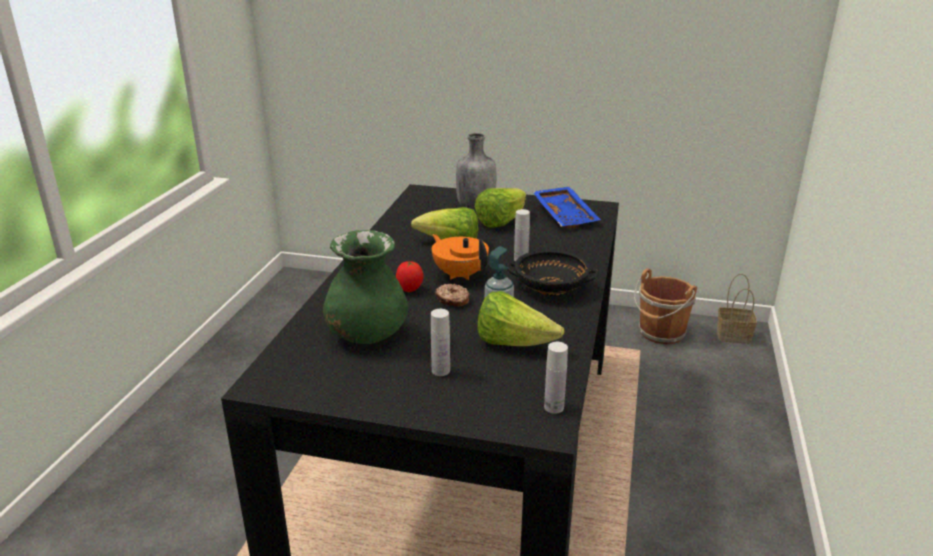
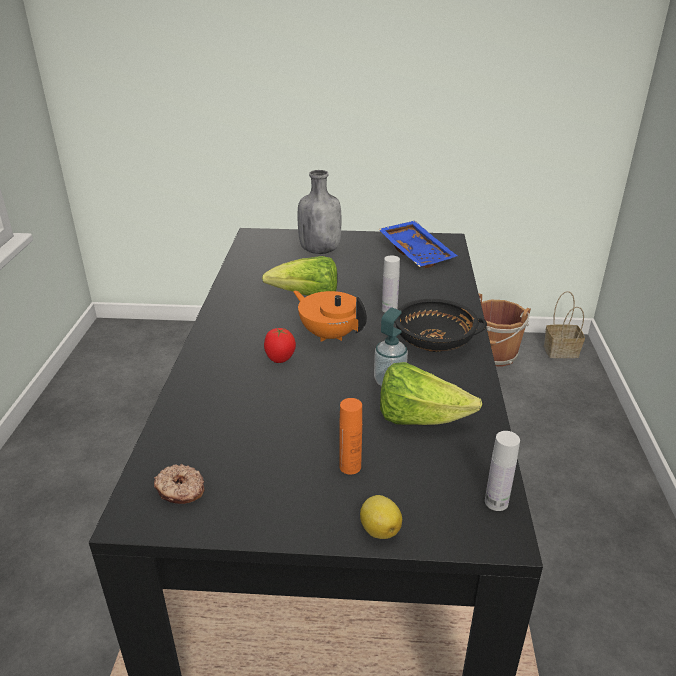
camera: 10 degrees left, 5 degrees up
green vase [323,230,408,344] -> none
white bottle [431,309,450,376] -> orange bottle [339,398,362,475]
donut [435,284,469,307] -> donut moved to [154,464,204,504]
lettuce [475,188,526,228] -> none
none -> lemon [360,495,402,539]

